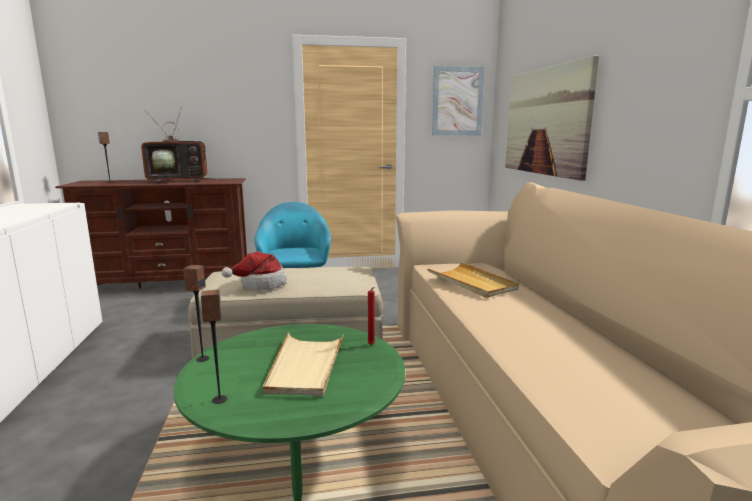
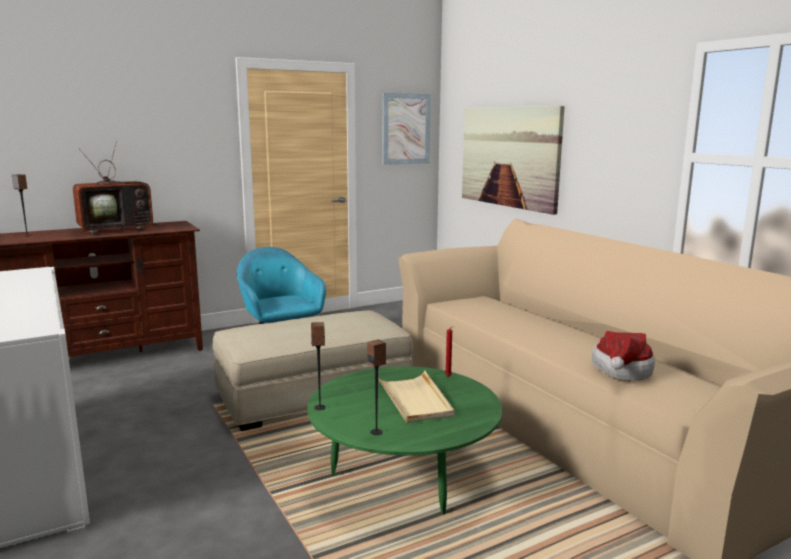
camera: 20 degrees left, 0 degrees up
hat [222,251,287,290] -> hat moved to [592,331,655,381]
beige tray [427,262,519,298] -> none

